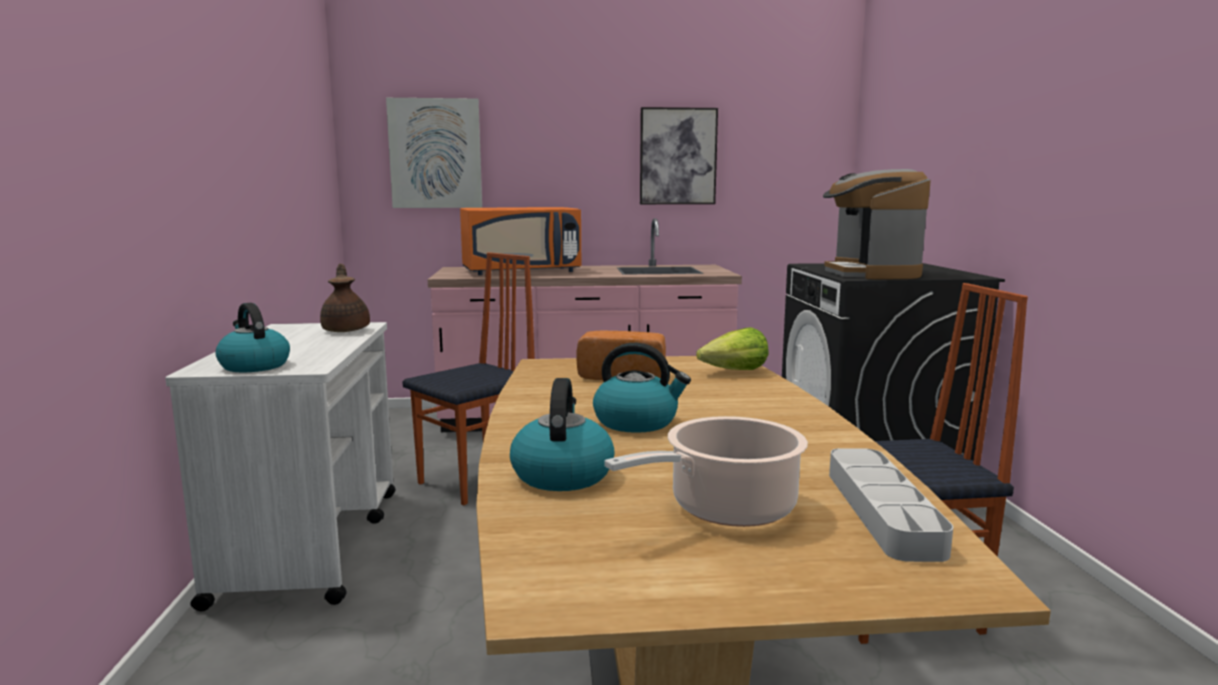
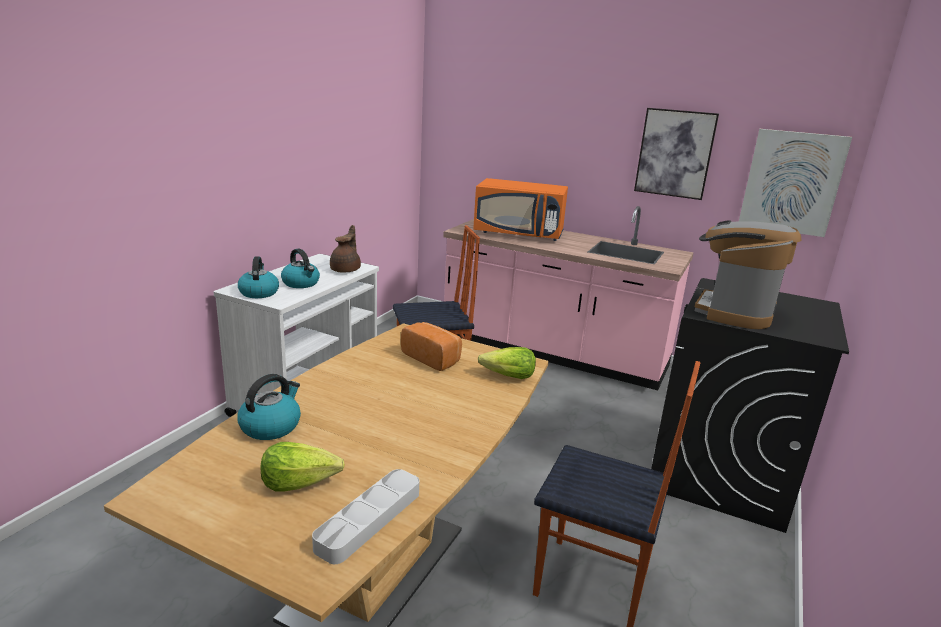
camera: 30 degrees right, 10 degrees up
picture [386,98,482,208] -> picture moved to [739,129,852,237]
kettle [593,343,691,433] -> kettle moved to [281,249,320,288]
cooking pot [604,416,808,527] -> lettuce [260,442,345,492]

